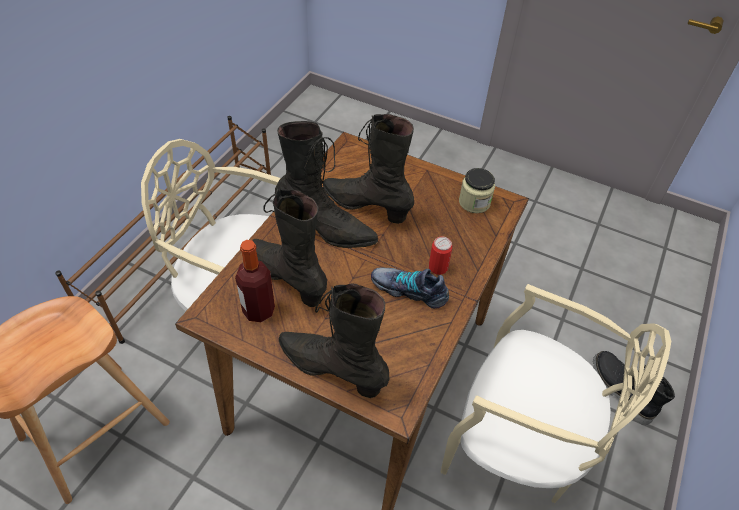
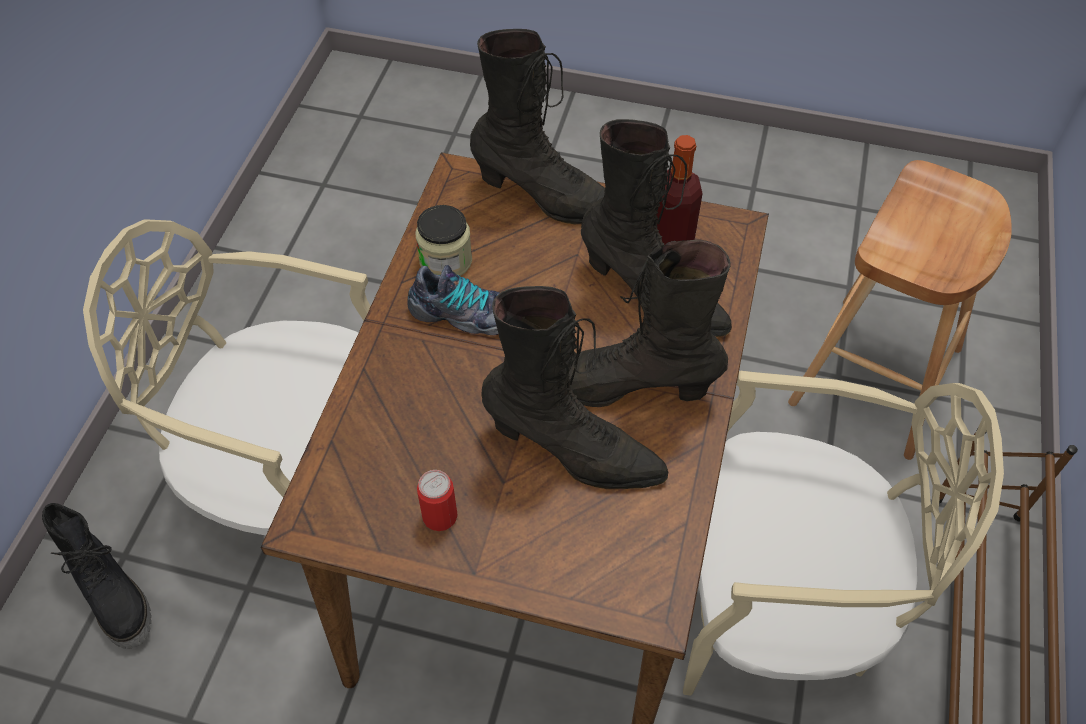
camera: 170 degrees right, 5 degrees up
can [429,236,452,275] -> can moved to [417,470,458,531]
jar [459,168,495,213] -> jar moved to [415,205,472,276]

